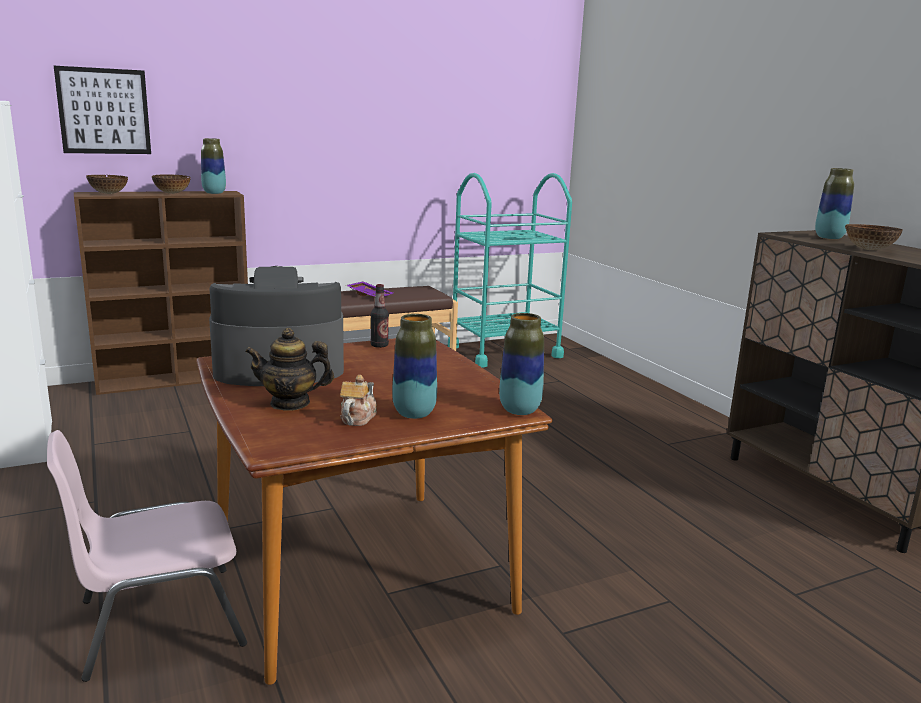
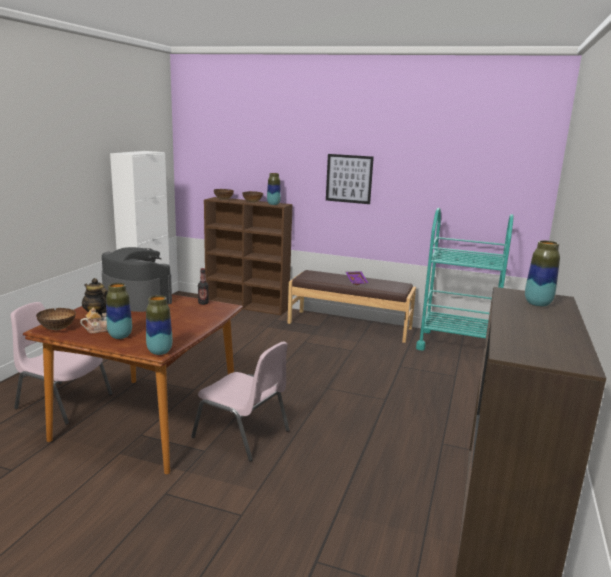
camera: 45 degrees right, 0 degrees up
picture [54,66,151,154] -> picture moved to [326,154,374,204]
bowl [845,224,903,250] -> bowl moved to [36,308,76,330]
none -> pink chair [191,342,290,461]

